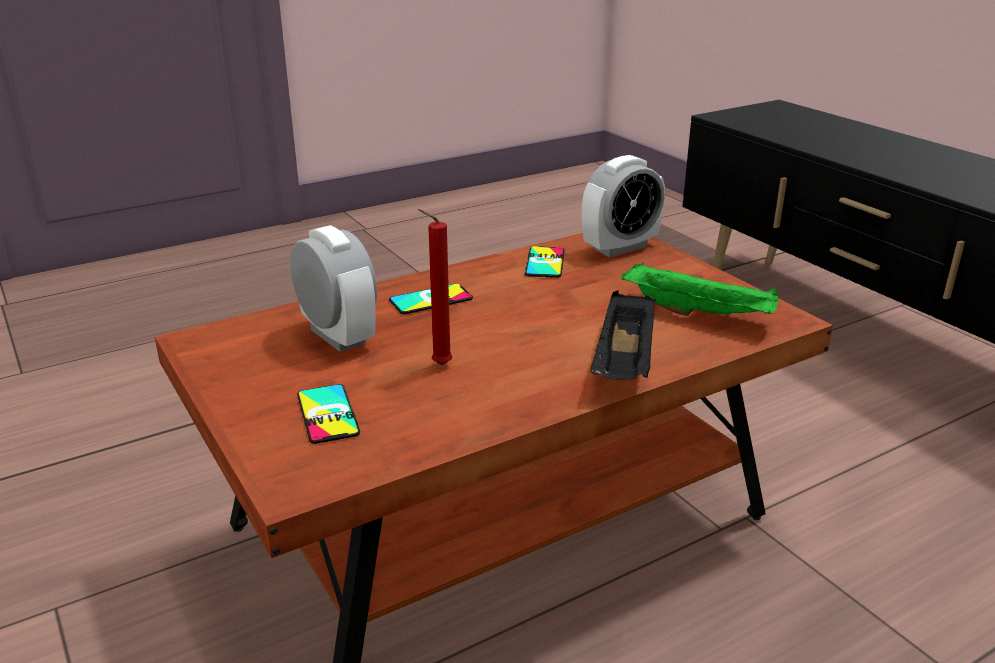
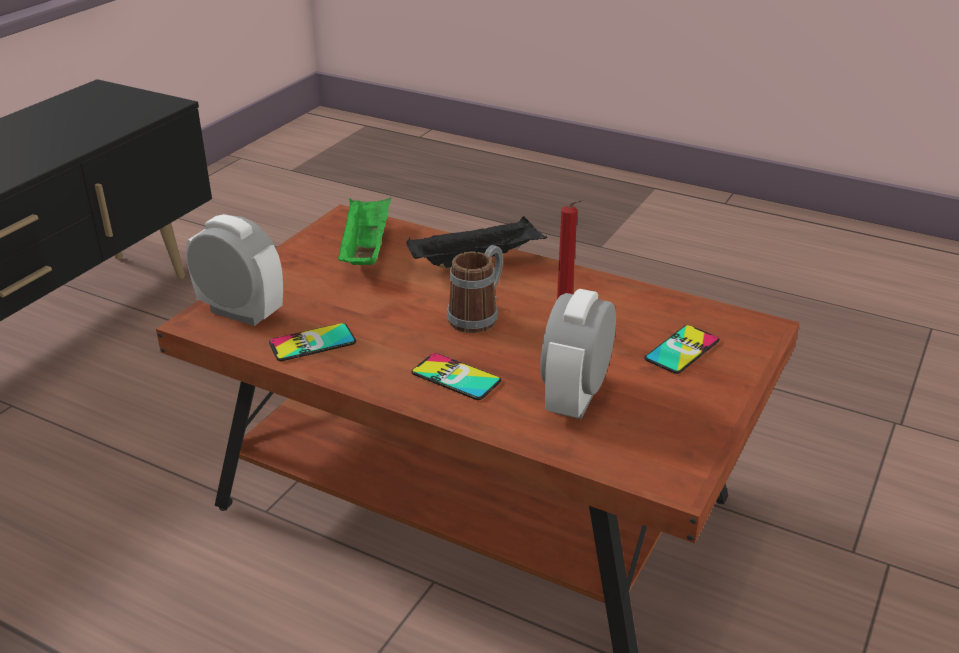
camera: 120 degrees left, 5 degrees up
none -> mug [447,245,503,333]

